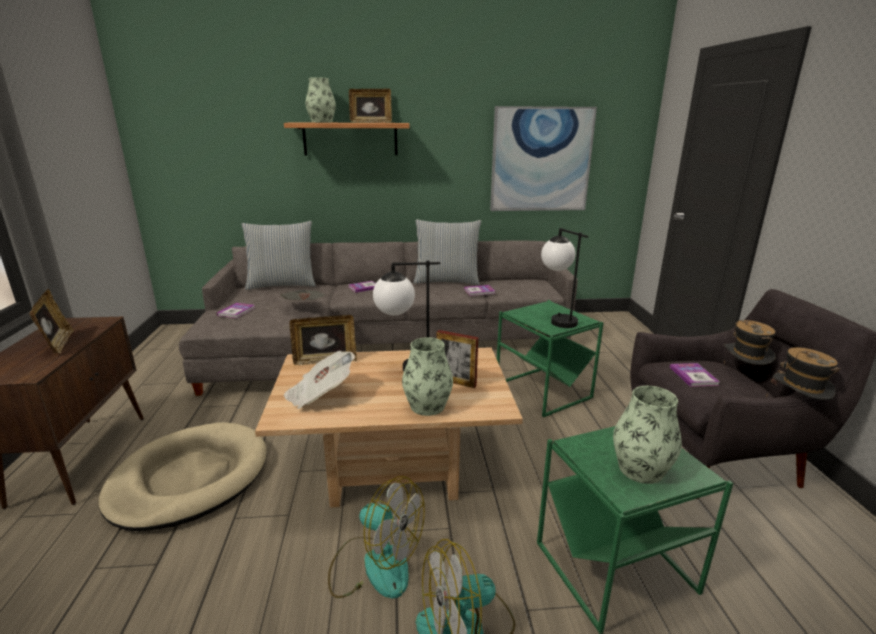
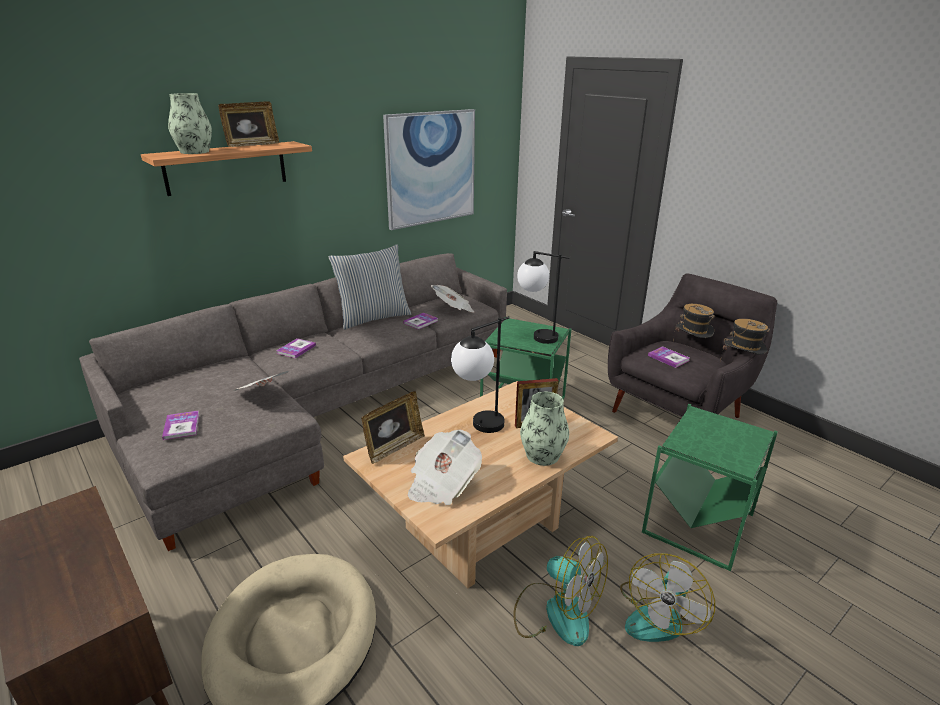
camera: 35 degrees left, 5 degrees up
picture frame [30,289,74,354] -> none
pillow [242,221,316,290] -> none
fan [328,476,425,599] -> fan turned 45 degrees clockwise [514,536,608,646]
vase [613,386,682,484] -> none
none -> newspaper [431,285,474,313]

